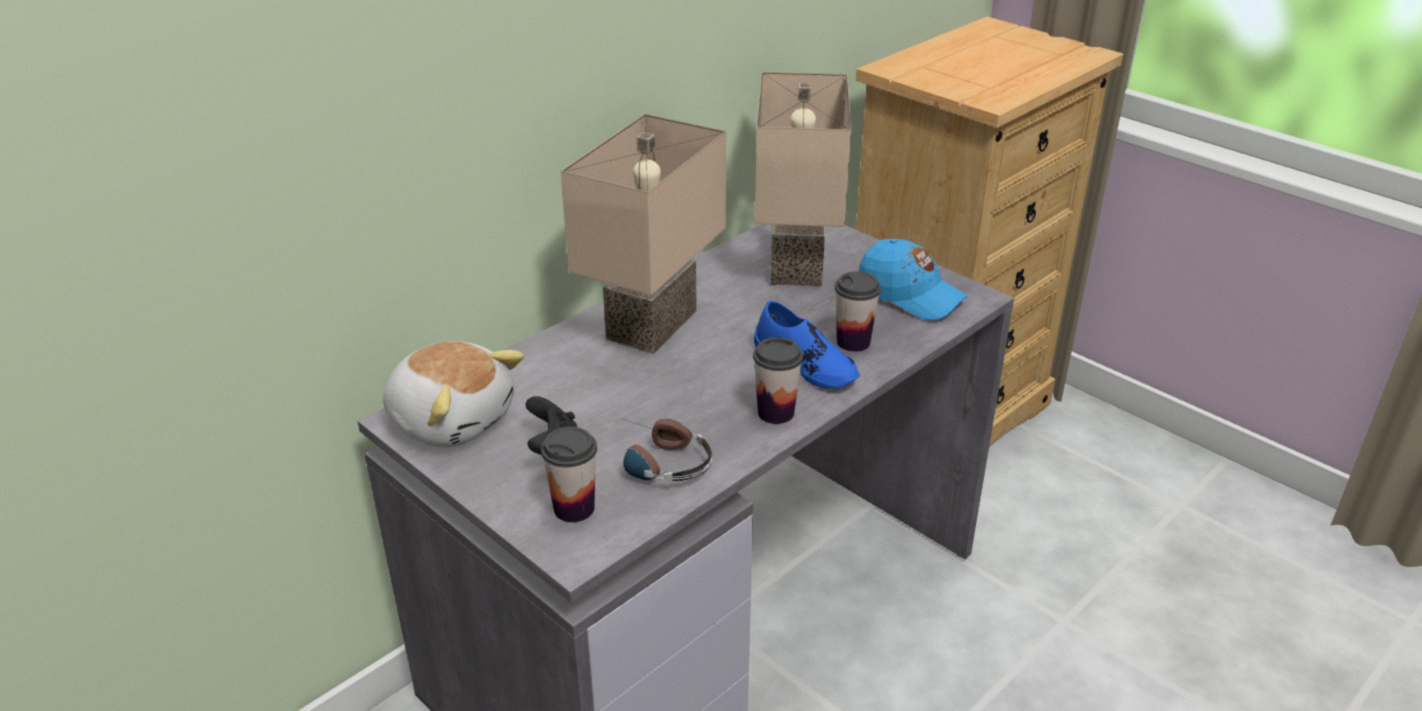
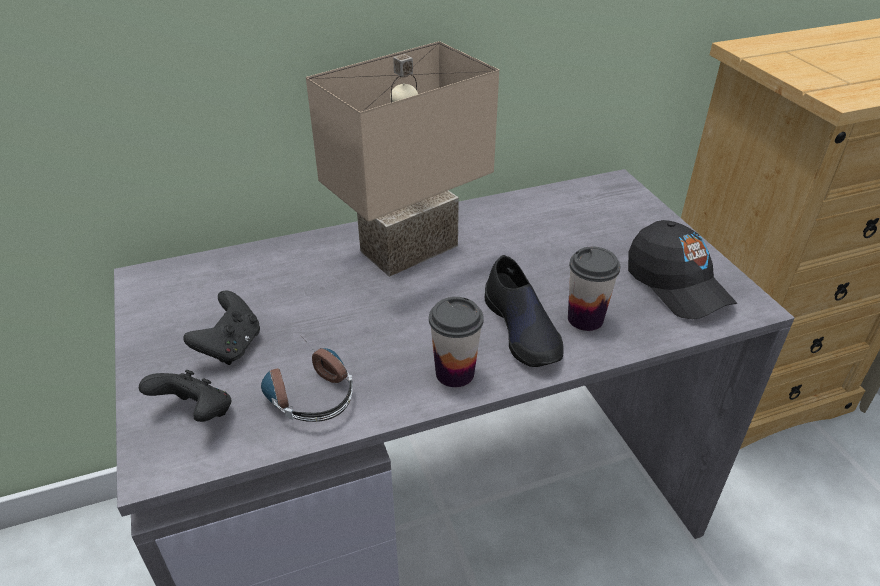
camera: 25 degrees right, 5 degrees up
plush toy [383,341,524,447] -> none
cup [541,427,597,522] -> black game controller [139,370,231,422]
beige table lamp [754,71,851,286] -> none
blue shoe [754,300,860,388] -> black shoe [485,255,564,367]
blue cap [858,239,968,320] -> black cap [628,220,737,319]

